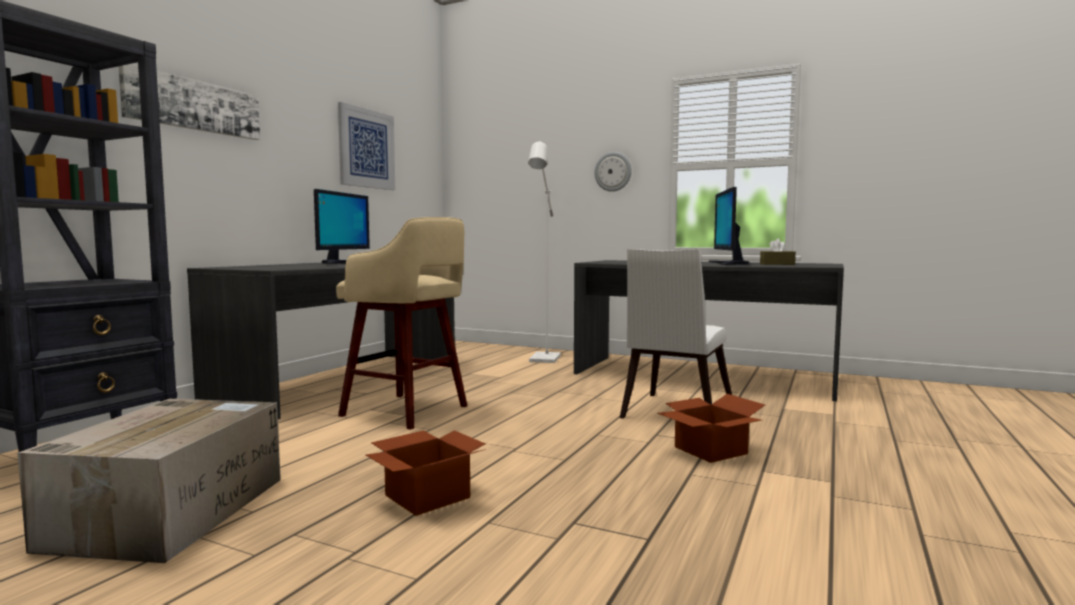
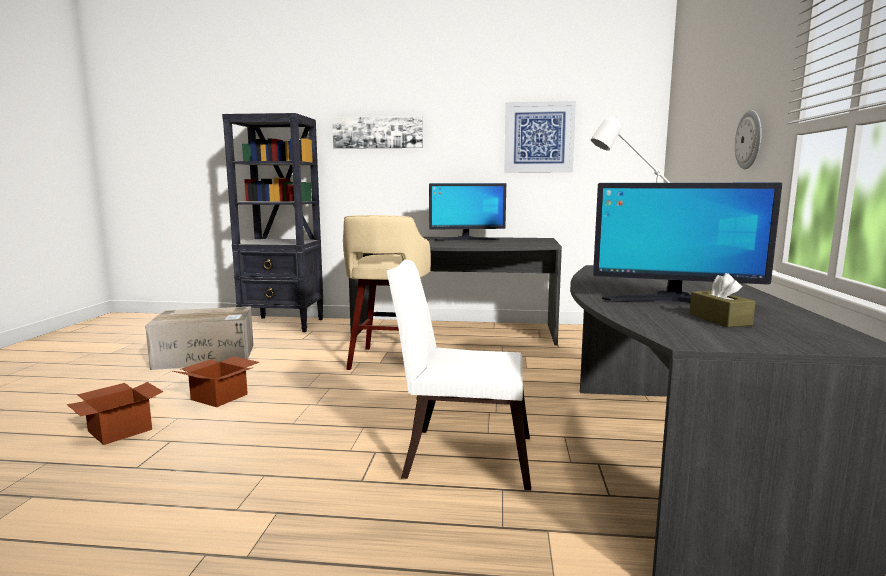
camera: 70 degrees right, 5 degrees up
cardboard box [657,394,765,463] -> cardboard box moved to [67,382,163,445]
monitor [709,187,749,265] -> monitor turned 150 degrees counterclockwise [593,183,782,303]

